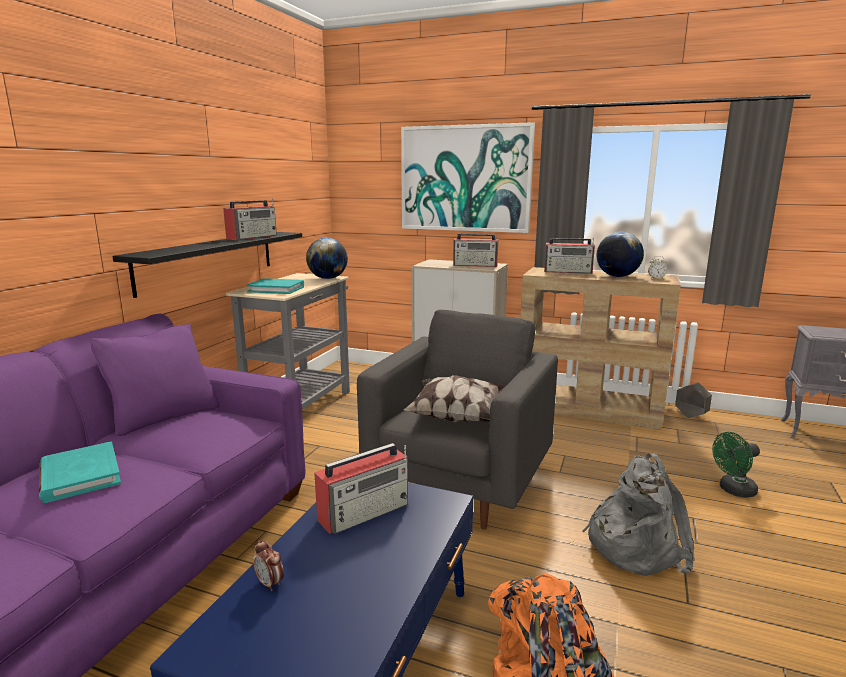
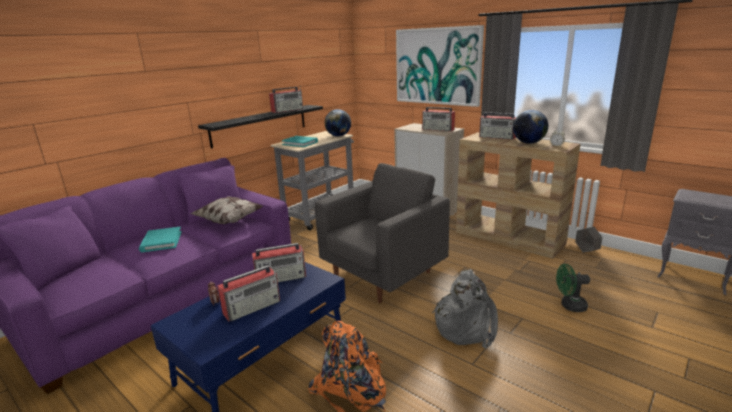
camera: 20 degrees right, 5 degrees up
pillow [403,375,504,422] -> pillow moved to [190,196,263,224]
none -> radio [217,265,280,321]

